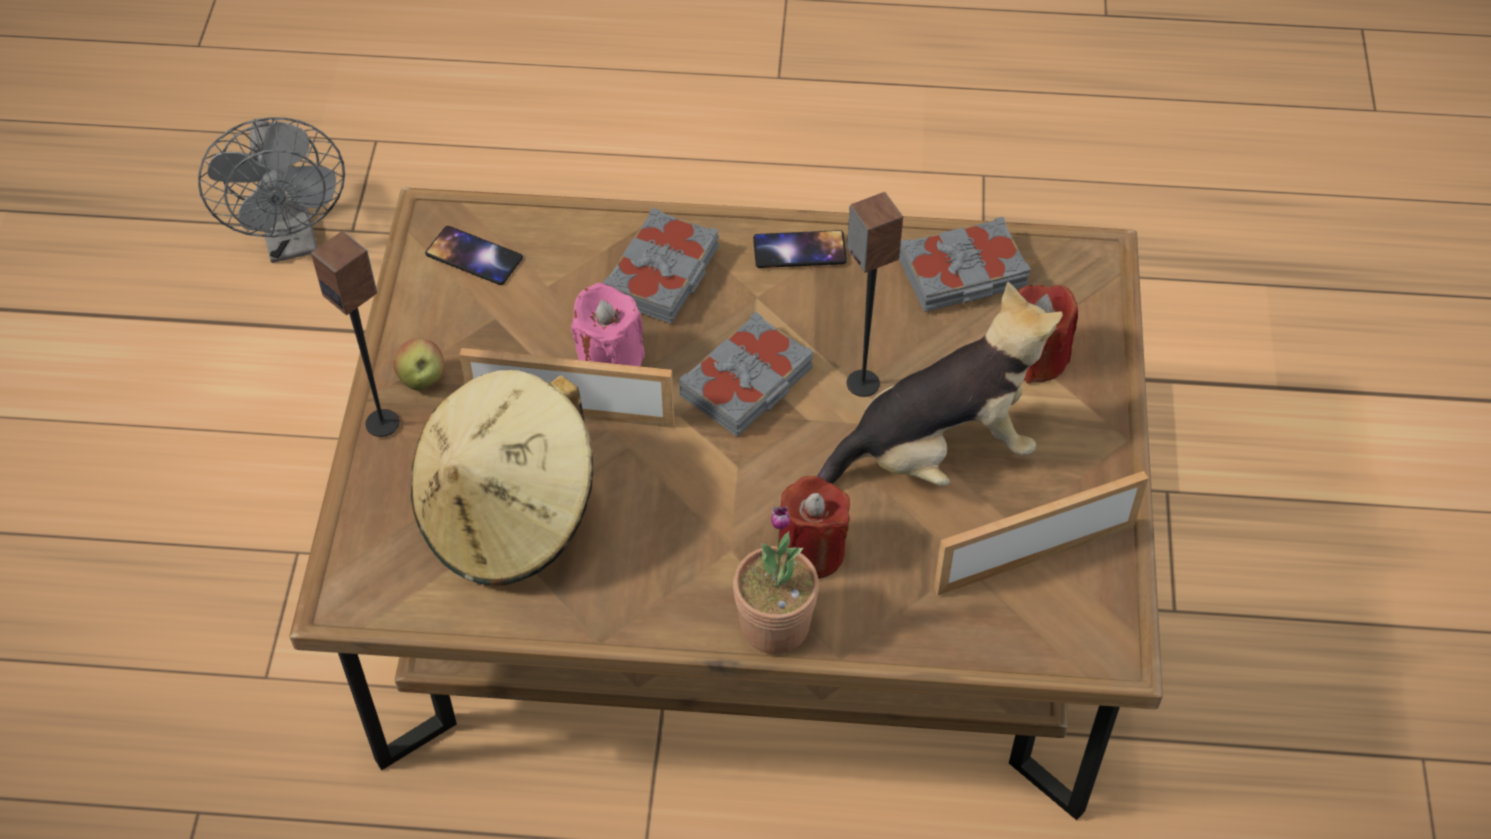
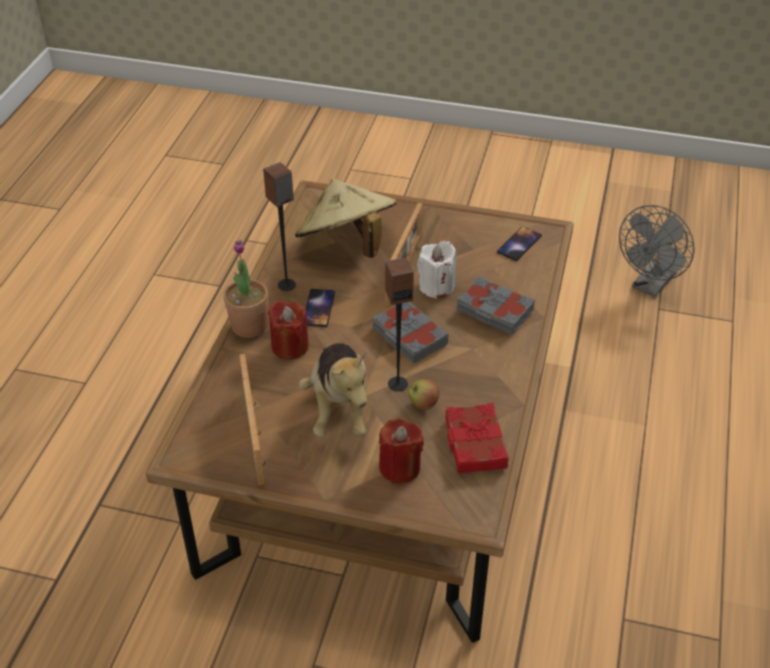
camera: 100 degrees right, 10 degrees down
grey fan [198,117,345,263] -> grey fan turned 45 degrees counterclockwise [619,205,694,297]
speaker [311,231,400,437] -> speaker moved to [263,162,296,291]
apple [394,338,445,391] -> apple moved to [408,379,440,410]
pink candle [571,282,645,366] -> white candle [417,241,456,299]
phone [753,230,847,268] -> phone moved to [305,289,335,327]
grey book [899,217,1031,312] -> red book [445,403,509,473]

